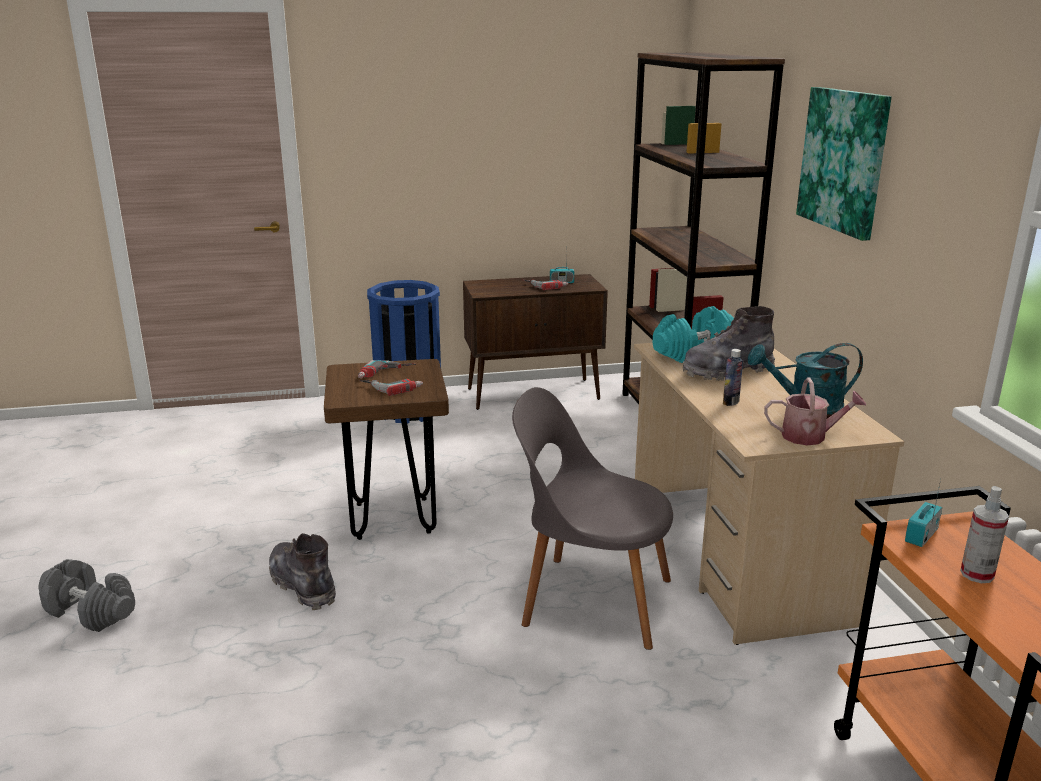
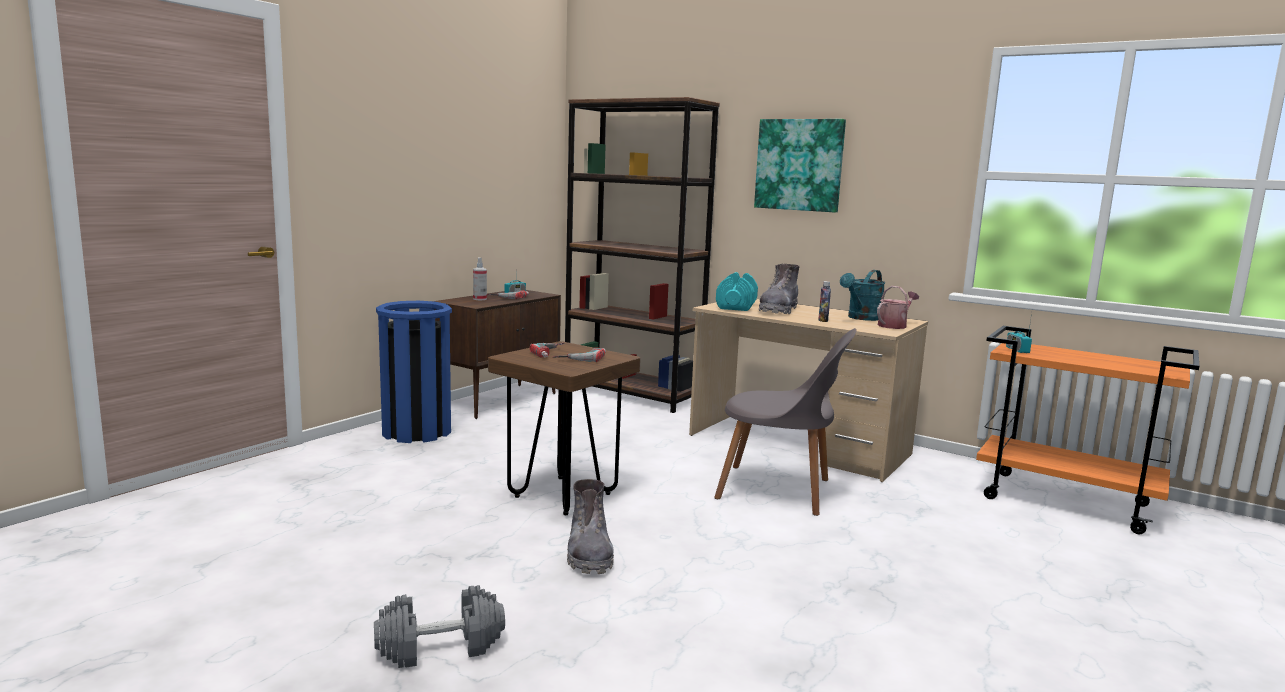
camera: 45 degrees left, 10 degrees down
grey boot [269,533,336,610] -> grey boot turned 105 degrees counterclockwise [567,479,614,574]
grey chair [512,387,673,650] -> grey chair turned 135 degrees counterclockwise [714,328,857,516]
spray bottle [960,486,1009,583] -> spray bottle moved to [473,257,487,300]

